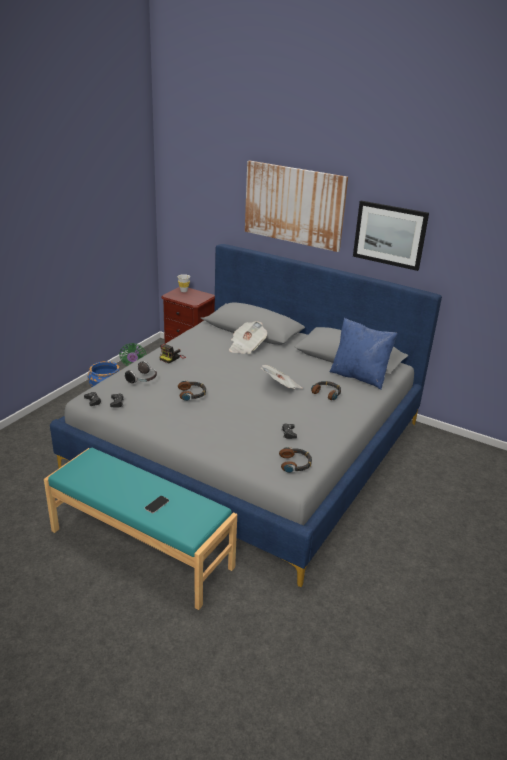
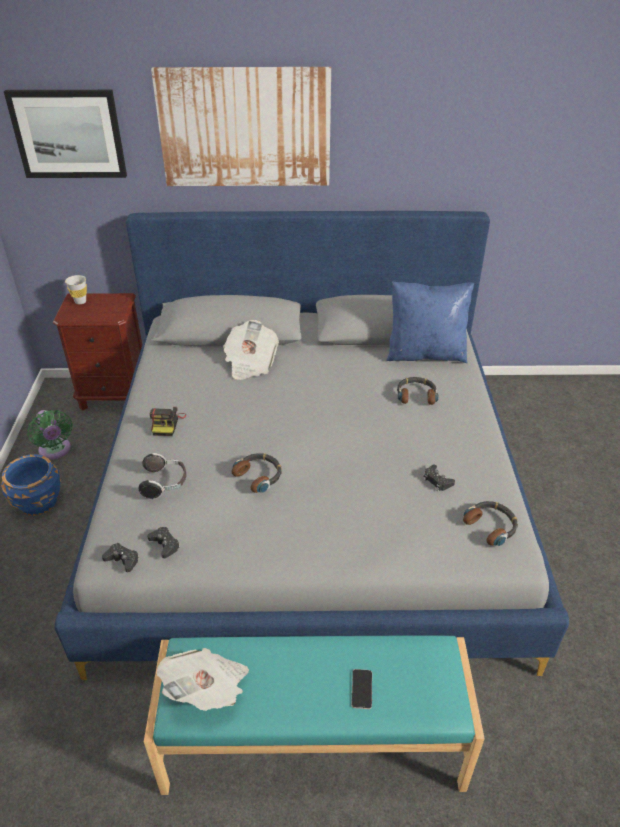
camera: 30 degrees left, 10 degrees up
newspaper [261,365,303,389] -> newspaper moved to [157,648,249,711]
picture [353,201,429,271] -> picture moved to [4,90,127,178]

